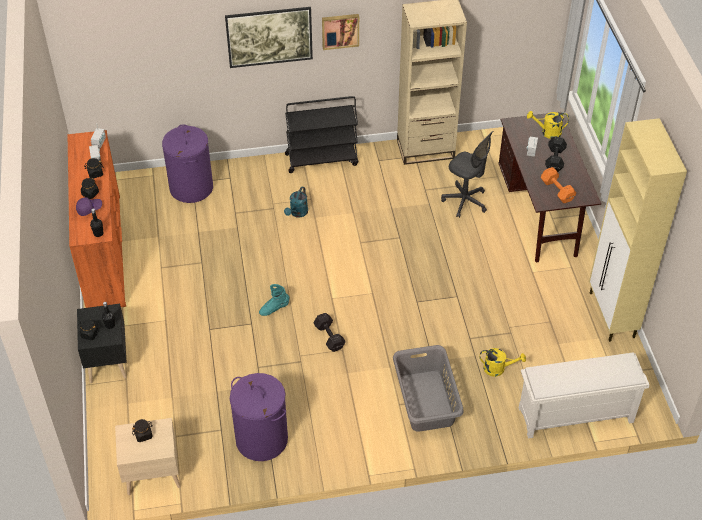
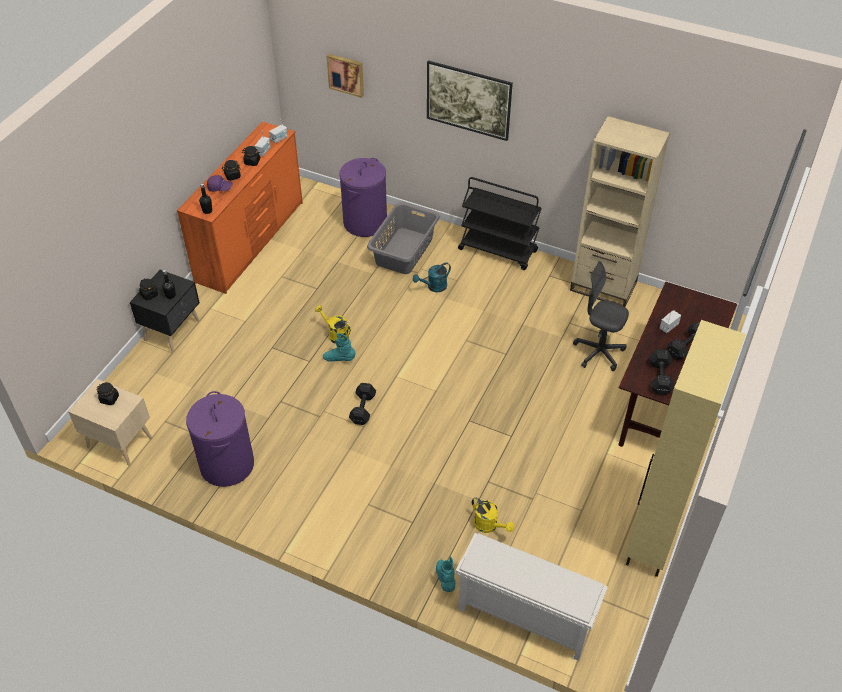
camera: 35 degrees right, 0 degrees up
picture [322,14,359,50] -> picture moved to [327,54,364,98]
grey laundry basket [393,345,464,432] -> grey laundry basket moved to [367,202,440,274]
grey office chair [441,131,493,218] -> grey office chair turned 135 degrees clockwise [573,261,629,371]
yellow watering can [527,111,569,139] -> yellow watering can moved to [315,305,351,344]
orange dumbbell [541,167,576,203] -> black dumbbell [650,349,674,395]
none -> turquoise boot [436,556,456,592]

